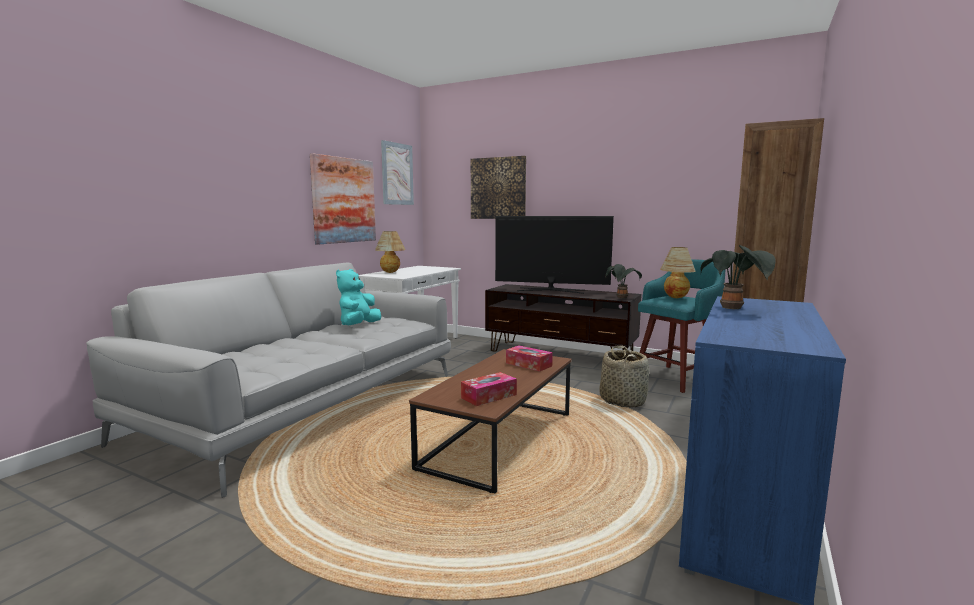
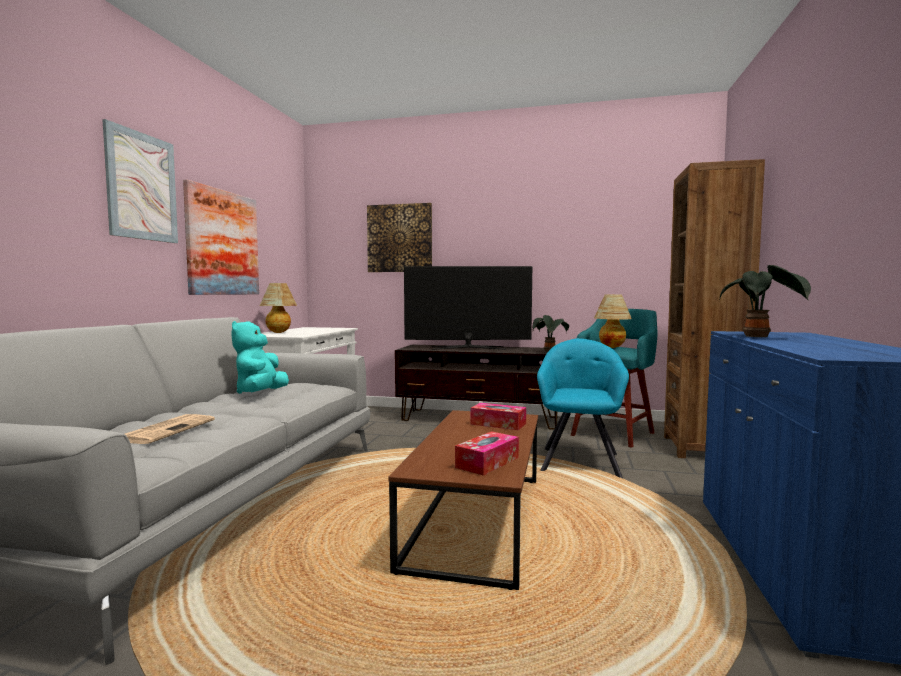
camera: 15 degrees left, 5 degrees down
picture [381,140,414,205] -> picture moved to [102,119,178,243]
basket [599,345,649,408] -> turquoise armchair [537,338,629,478]
none -> newspaper [125,414,215,444]

